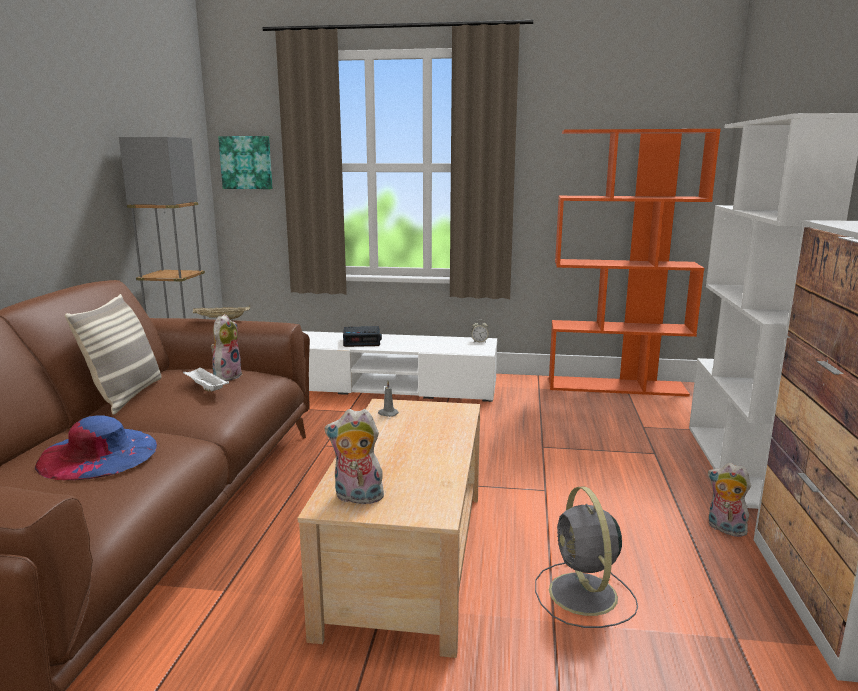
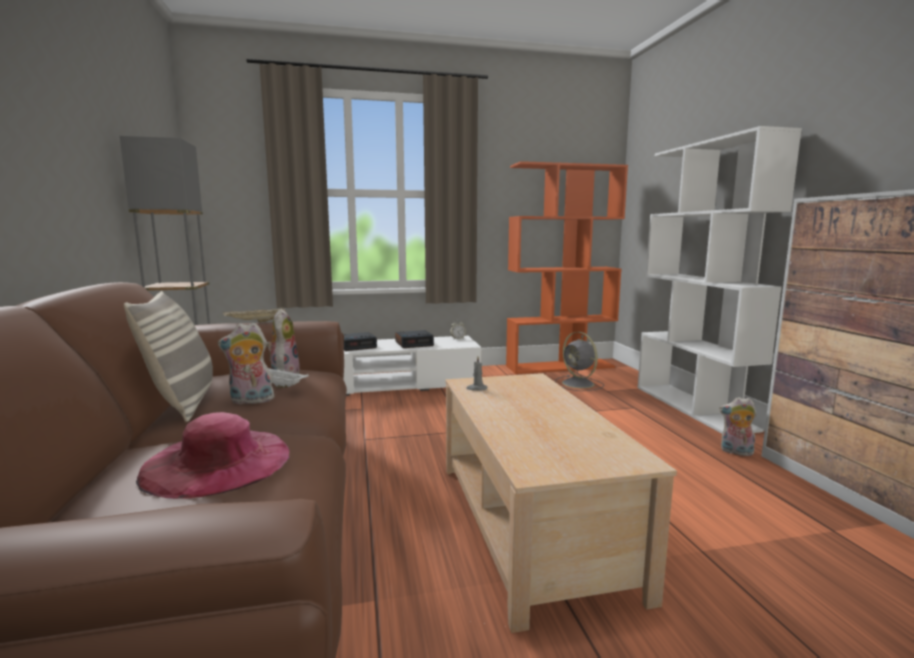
camera: 20 degrees left, 5 degrees down
blue hat [35,416,157,480] -> pink hat [136,412,290,499]
picture [218,136,272,189] -> none
plush toy [325,409,384,504] -> plush toy moved to [218,322,276,405]
grey fan [535,486,638,628] -> grey fan moved to [555,332,604,391]
none -> alarm clock [395,330,434,348]

